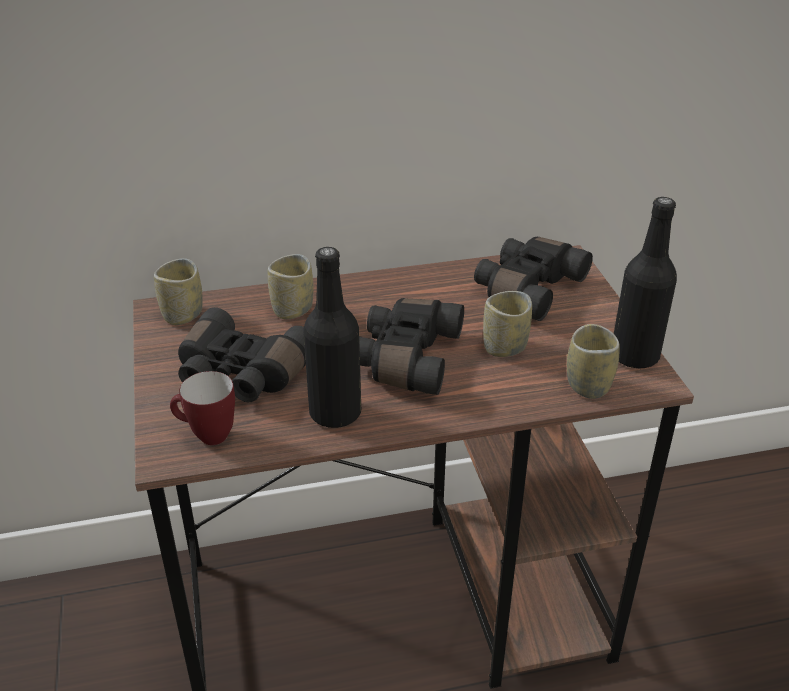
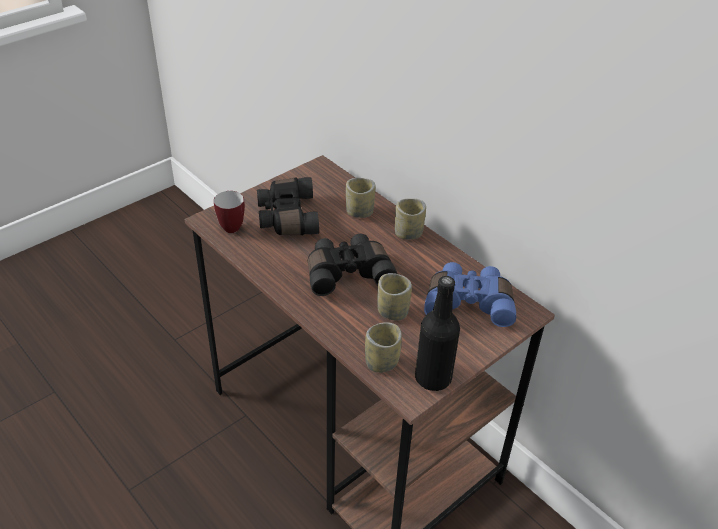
camera: 60 degrees right, 5 degrees up
cup [154,258,202,325] -> cup moved to [395,198,426,239]
black bottle [303,247,361,428] -> none
black binoculars [474,237,593,321] -> blue binoculars [424,262,516,327]

